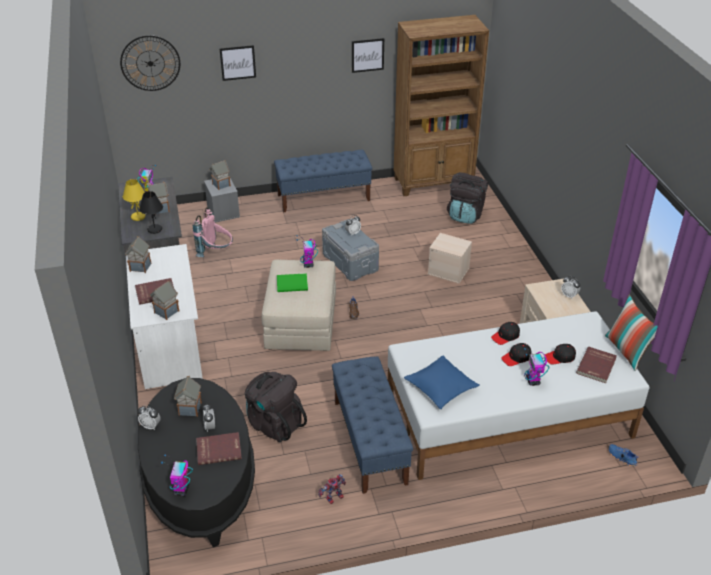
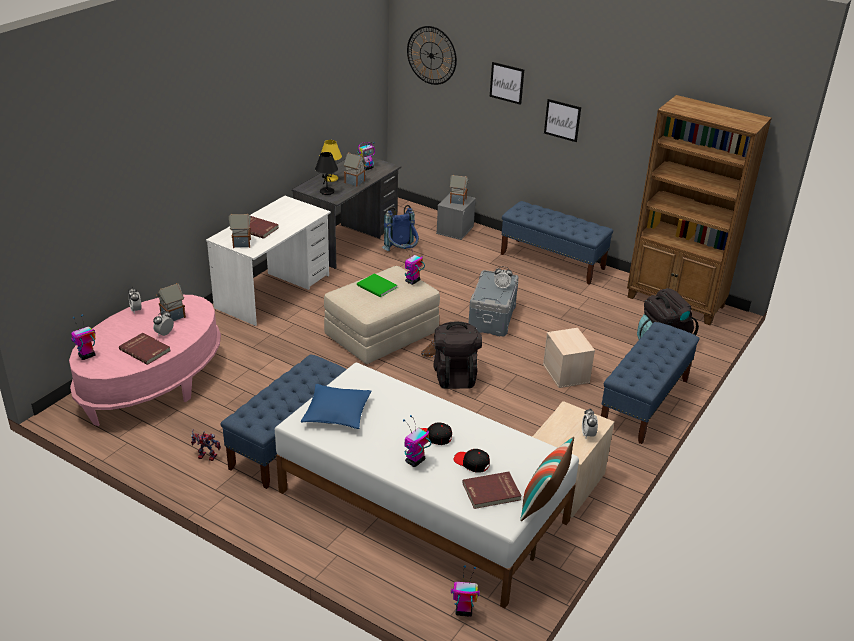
camera: 45 degrees right, 5 degrees down
toy house [125,236,152,273] -> none
black coffee table [138,378,255,547] -> pink coffee table [69,295,221,426]
pink backpack [193,207,233,257] -> blue backpack [382,205,419,251]
black backpack [245,372,307,442] -> black backpack moved to [433,321,482,389]
picture [352,38,384,73] -> picture moved to [544,99,581,142]
black cap [491,322,520,345] -> none
blue shoe [609,444,638,467] -> toy robot [451,565,480,617]
none -> blue bench [601,322,700,444]

